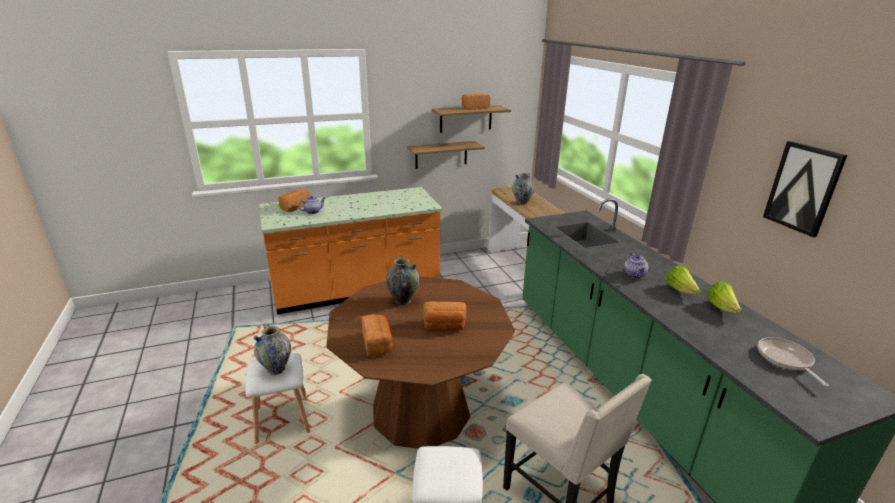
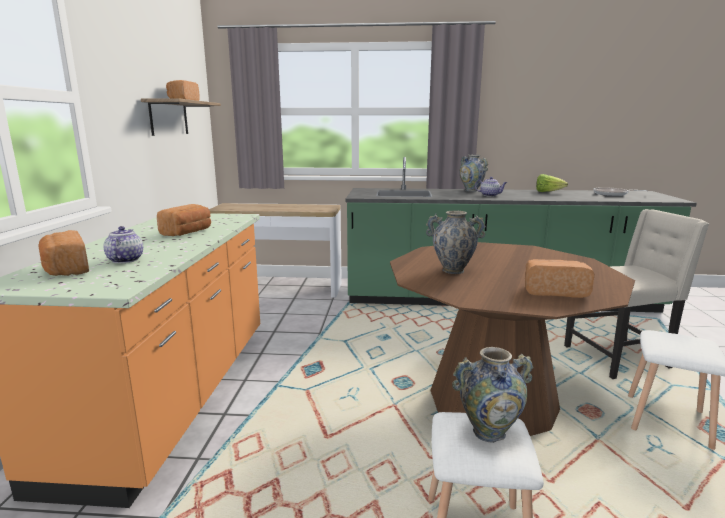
camera: 65 degrees left, 10 degrees down
shelf [407,141,485,169] -> none
bread [423,302,466,330] -> bread moved to [157,204,211,236]
vase [512,173,534,205] -> vase moved to [460,155,488,192]
lettuce [666,265,701,294] -> none
picture [763,141,847,237] -> none

